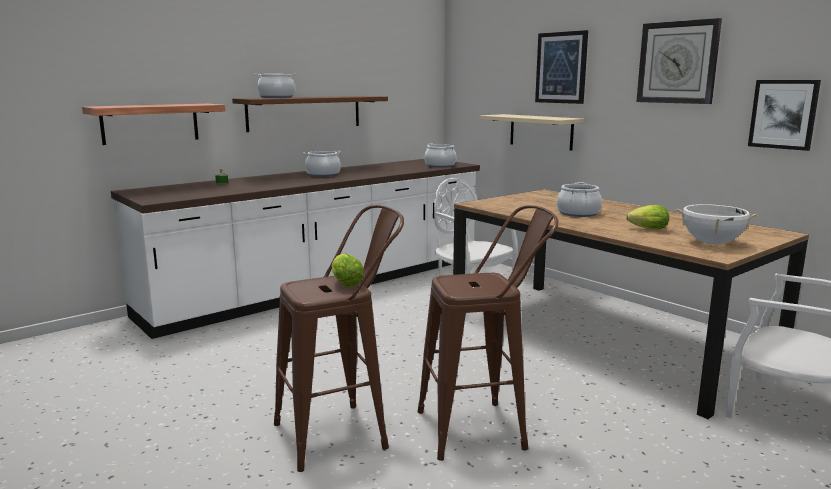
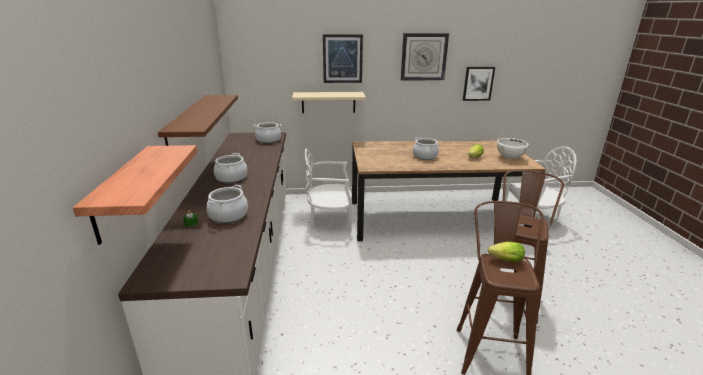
camera: 55 degrees left, 10 degrees up
cooking pot [255,73,296,98] -> cooking pot moved to [207,185,248,223]

